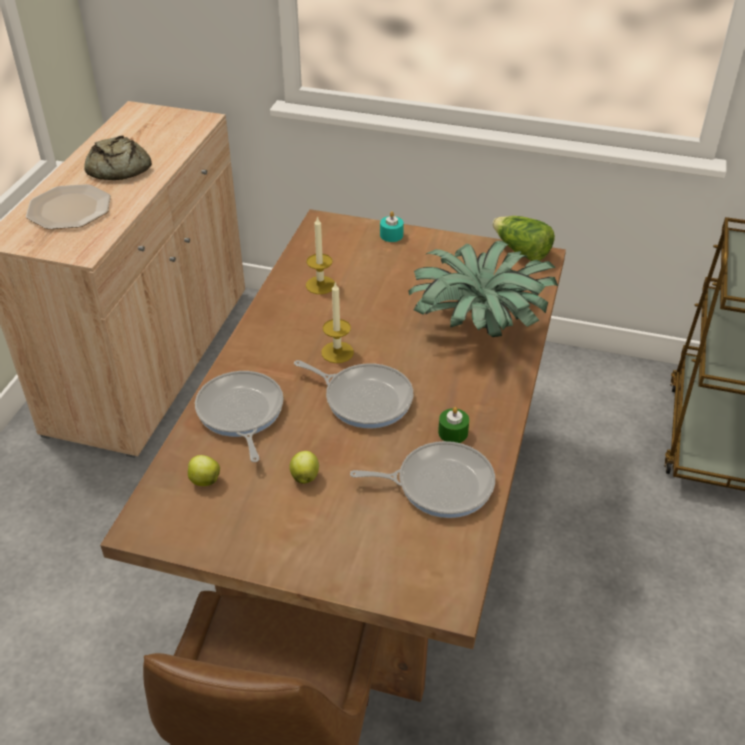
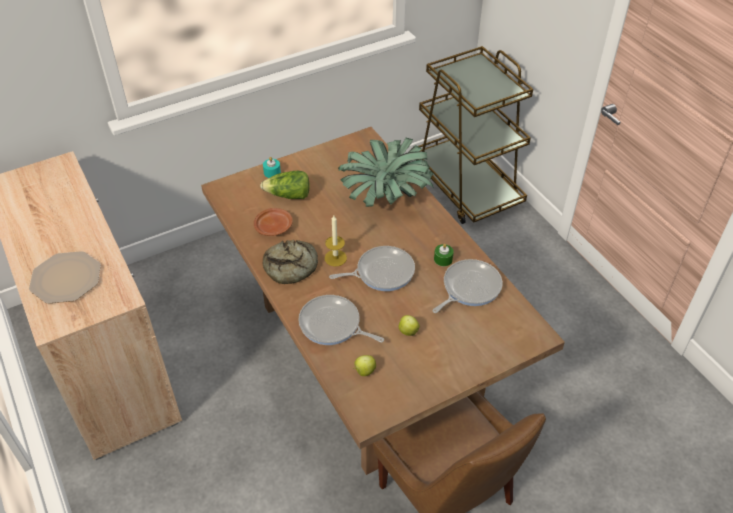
camera: 45 degrees left, 5 degrees up
bread [84,136,152,180] -> bread moved to [263,240,318,284]
candle [306,216,335,294] -> brown plate [254,208,293,236]
lettuce [492,216,555,261] -> lettuce moved to [260,171,310,199]

